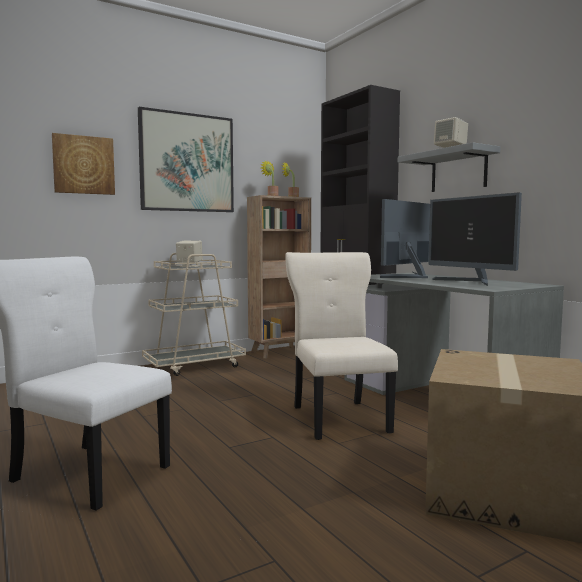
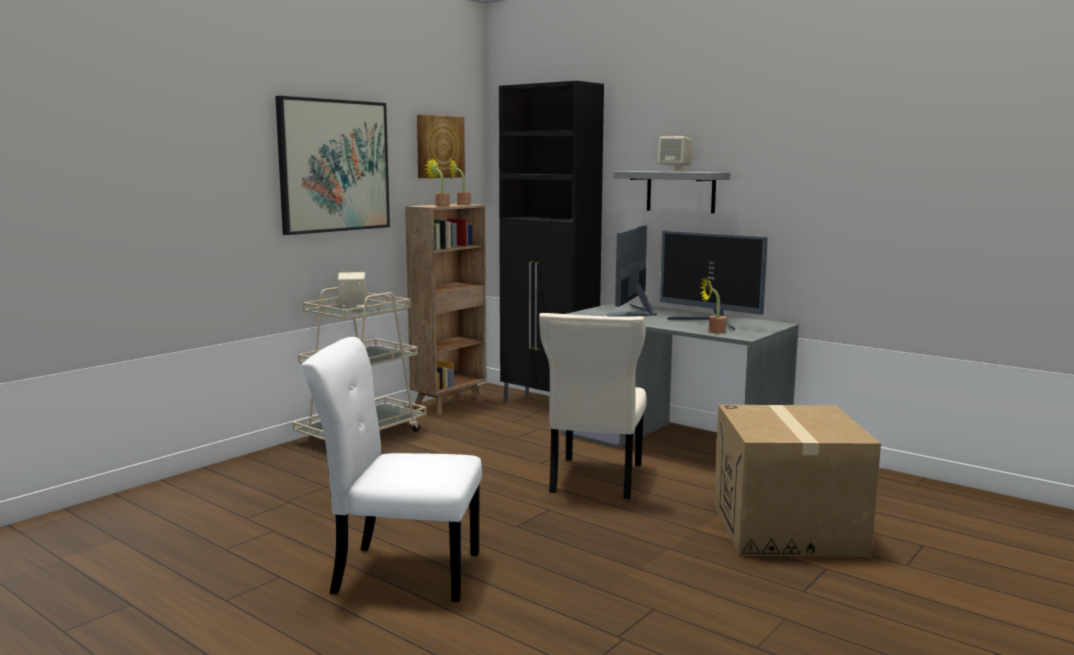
camera: 20 degrees left, 5 degrees up
picture [52,133,115,195] -> picture moved to [417,115,465,178]
beige chair [286,252,398,440] -> beige chair turned 135 degrees counterclockwise [539,313,647,500]
none -> potted plant [700,277,726,334]

